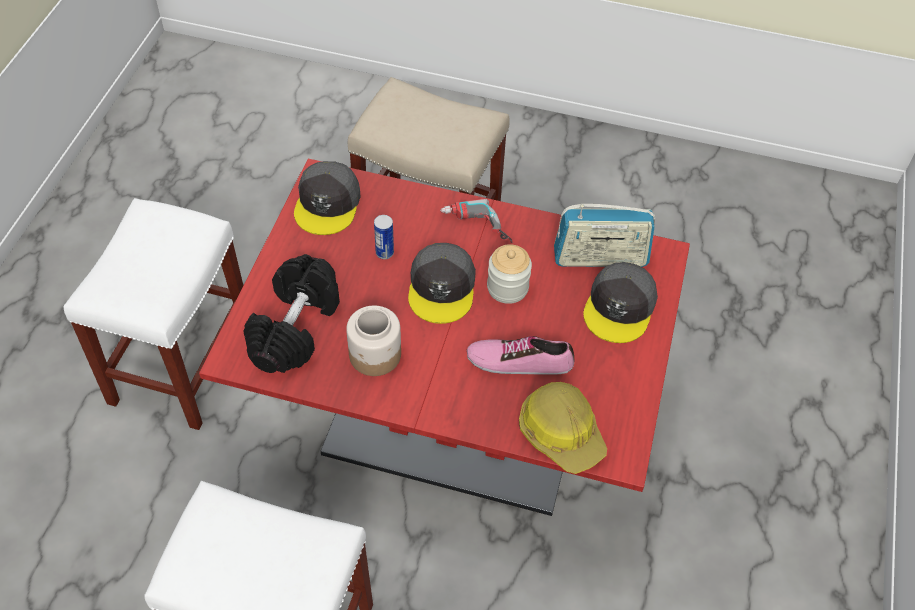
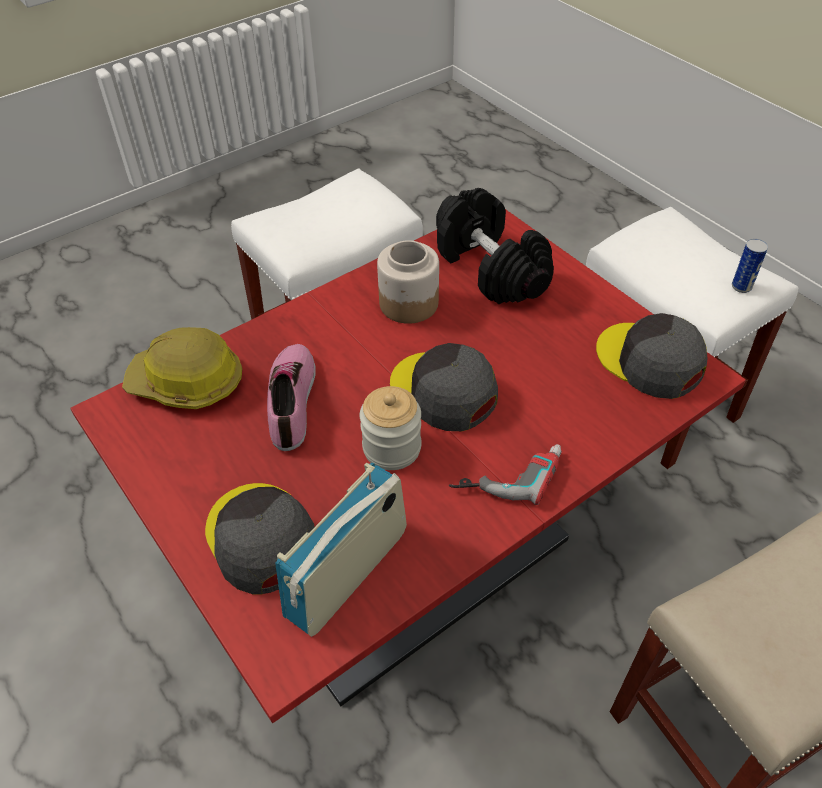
camera: 130 degrees right, 5 degrees down
can [374,215,394,259] -> can moved to [732,239,768,293]
shoe [467,336,574,375] -> shoe turned 45 degrees counterclockwise [267,344,316,451]

